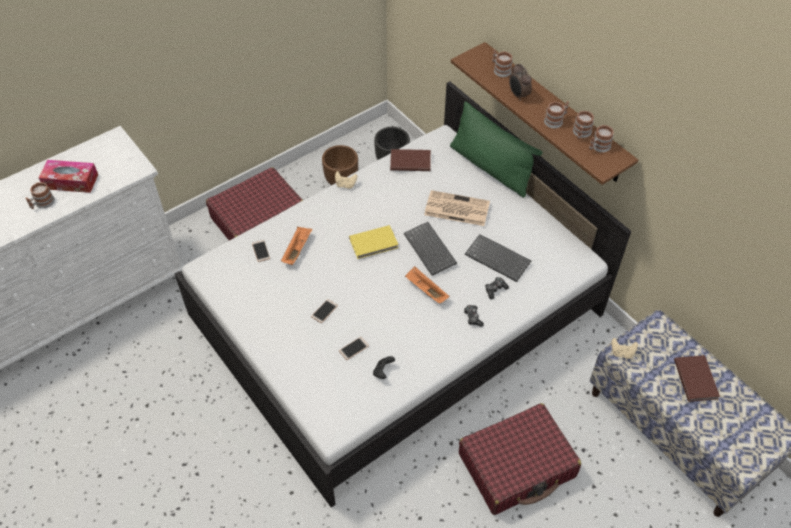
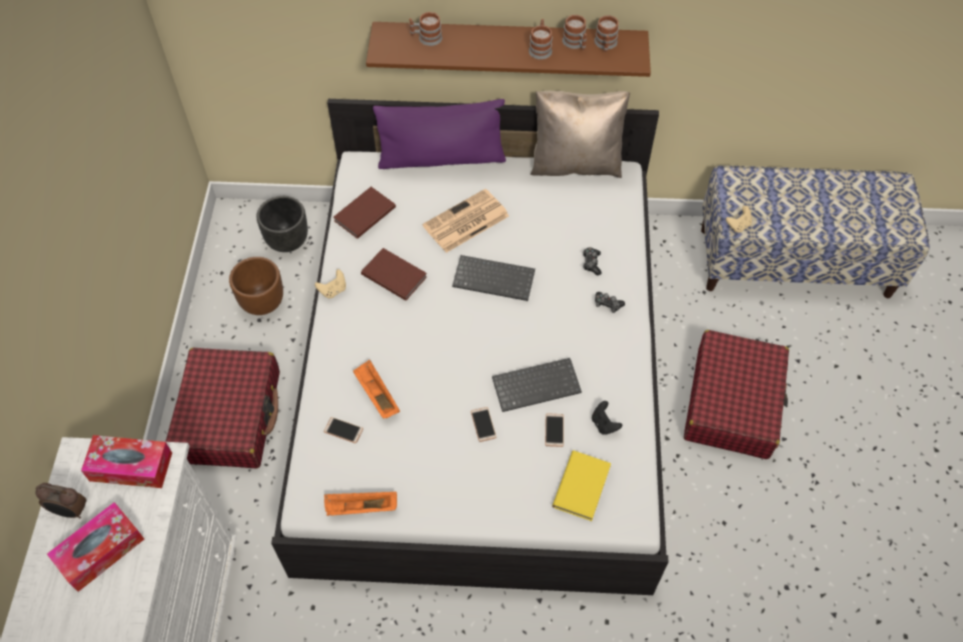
camera: 50 degrees left, 5 degrees up
mug [25,182,55,209] -> none
yellow book [349,225,399,259] -> yellow book moved to [552,451,611,521]
orange tray [405,266,449,303] -> orange tray moved to [324,491,397,516]
green pillow [450,101,543,198] -> purple pillow [373,99,506,169]
keyboard [465,234,531,282] -> keyboard moved to [492,358,582,412]
alarm clock [509,64,532,101] -> alarm clock moved to [35,483,87,518]
brown book [674,355,720,402] -> brown book moved to [361,248,427,301]
none -> tissue box [81,435,172,488]
none -> beige pillow [530,91,630,178]

